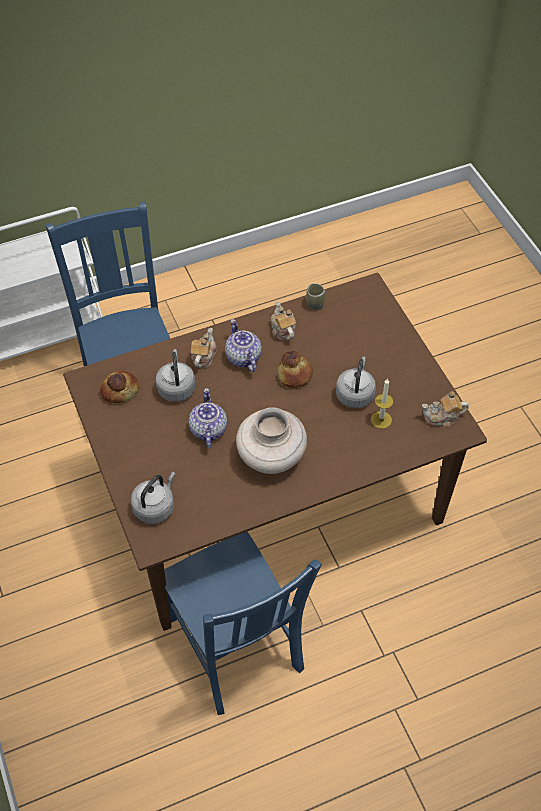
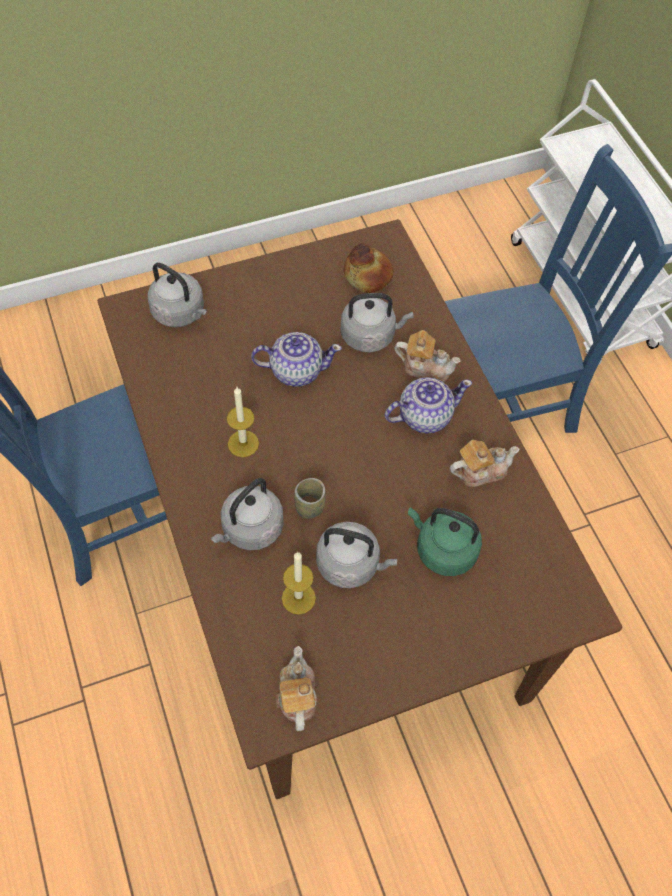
camera: 90 degrees right, 5 degrees up
beige vase [236,407,307,474] -> candle [227,387,259,457]
bread [277,351,313,388] -> none
cup [306,283,325,310] -> cup moved to [294,478,326,519]
none -> grey kettle [211,478,284,550]
none -> green kettle [408,507,482,576]

